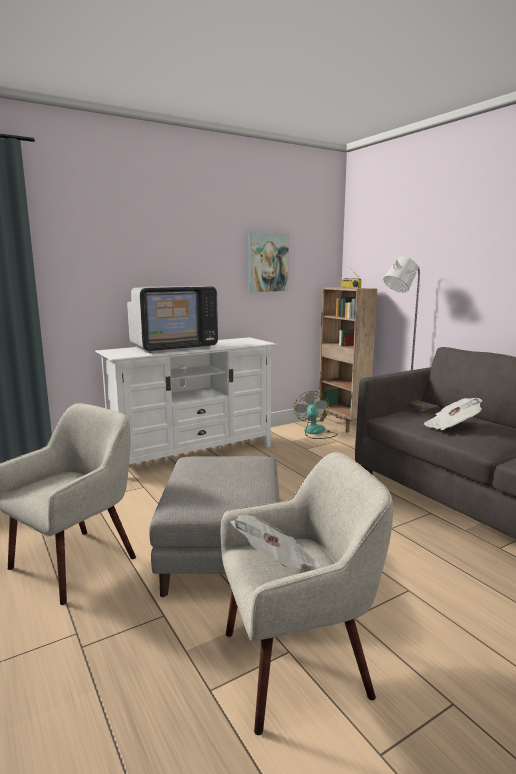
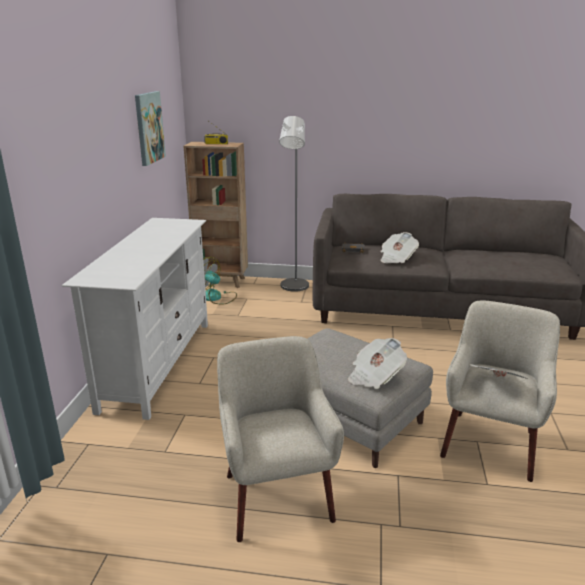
camera: 50 degrees left, 10 degrees up
television [127,286,218,353] -> none
none -> newspaper [348,338,407,389]

